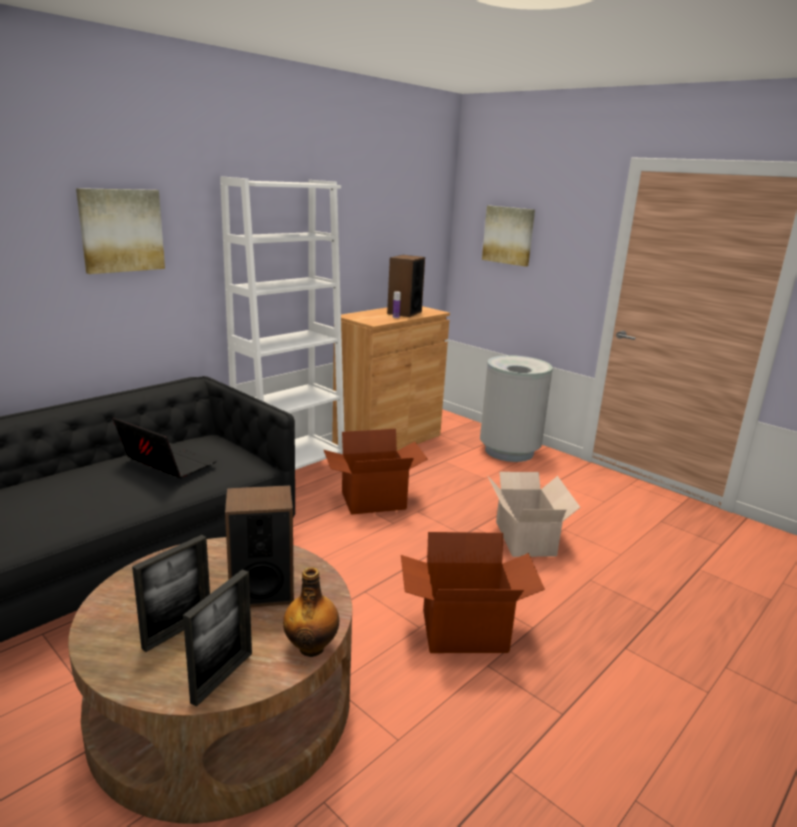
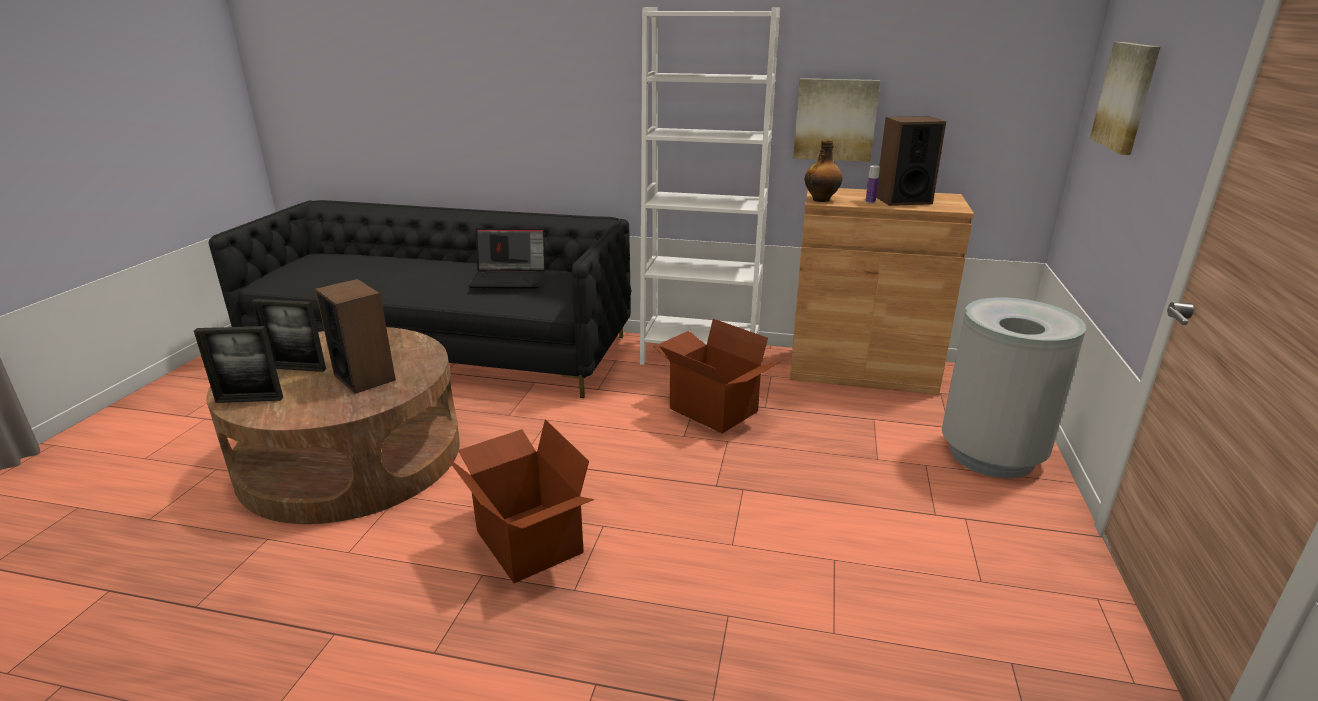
camera: 60 degrees right, 5 degrees up
picture [76,188,165,274] -> picture moved to [793,78,880,162]
laptop [113,418,217,478] -> laptop turned 90 degrees clockwise [468,228,545,289]
bottle [283,567,339,657] -> bottle moved to [805,139,842,202]
cardboard box [487,472,580,557] -> none

